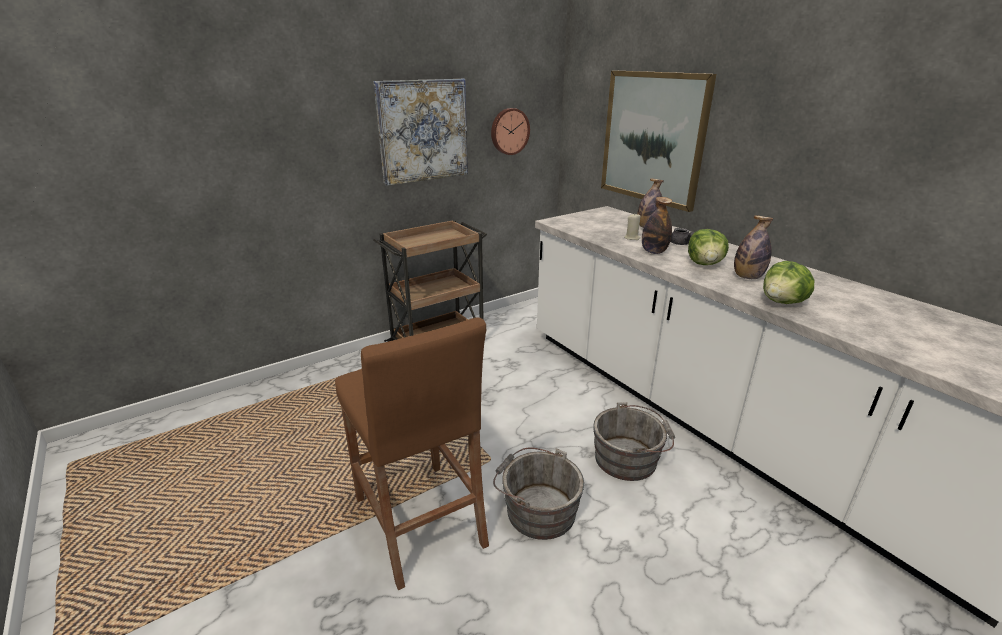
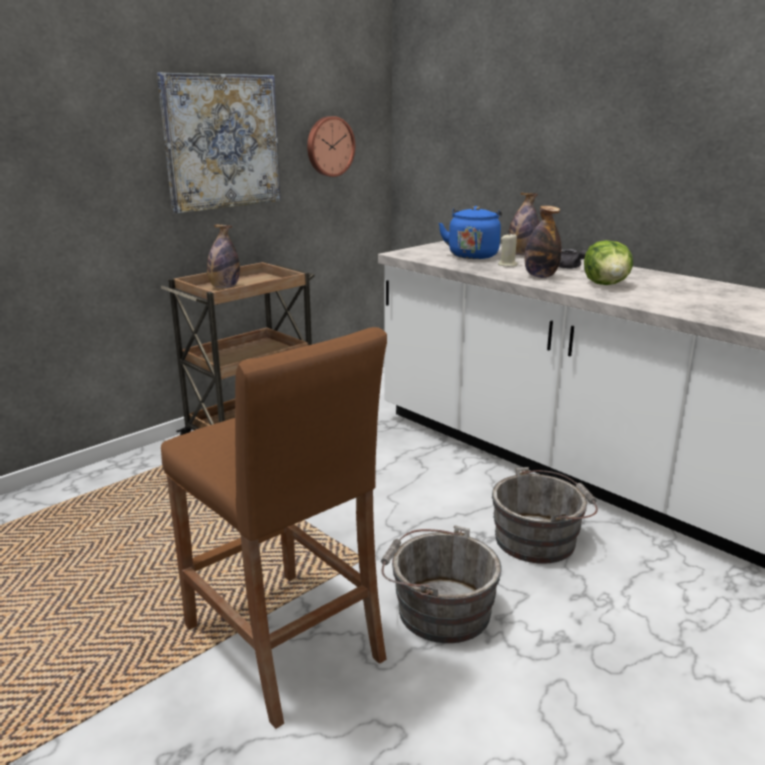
camera: 10 degrees left, 5 degrees down
picture [601,71,716,212] -> none
bottle [734,216,773,279] -> bottle moved to [207,225,240,288]
lettuce [763,261,814,304] -> none
none -> blue kettle [439,206,502,259]

